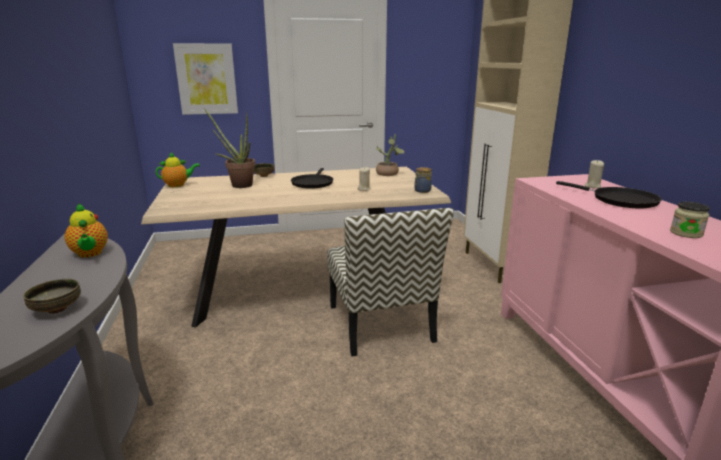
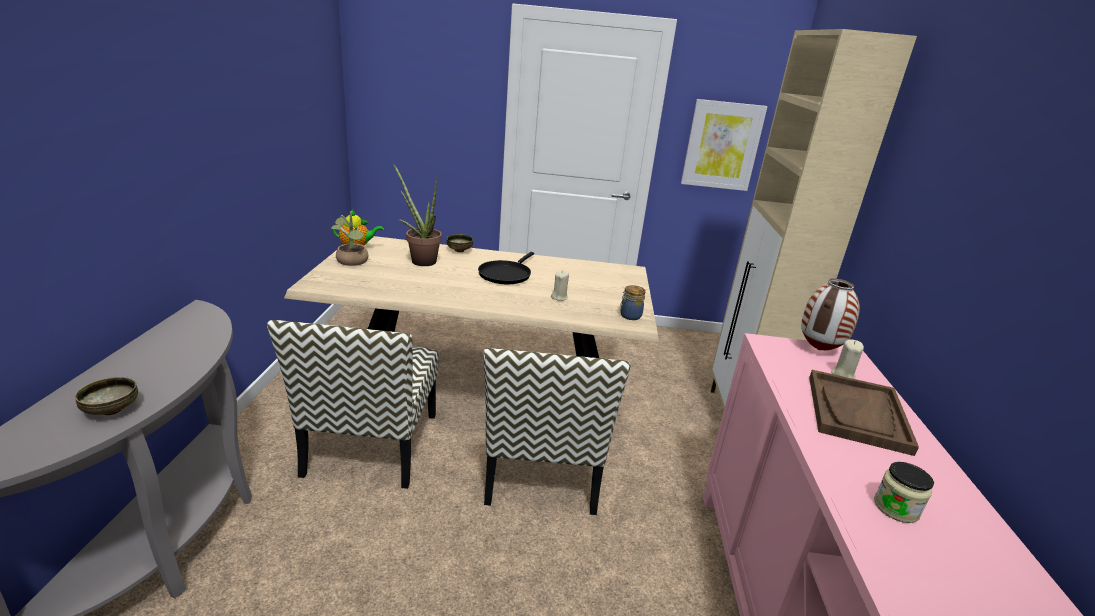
camera: 15 degrees right, 5 degrees up
teapot [64,203,108,258] -> none
picture [173,43,238,115] -> picture moved to [681,99,767,191]
potted plant [376,134,404,176] -> potted plant moved to [331,212,368,266]
black frying pan [556,181,662,209] -> brown tray [809,370,919,456]
none -> chair [267,320,438,489]
none -> vase [801,278,860,350]

